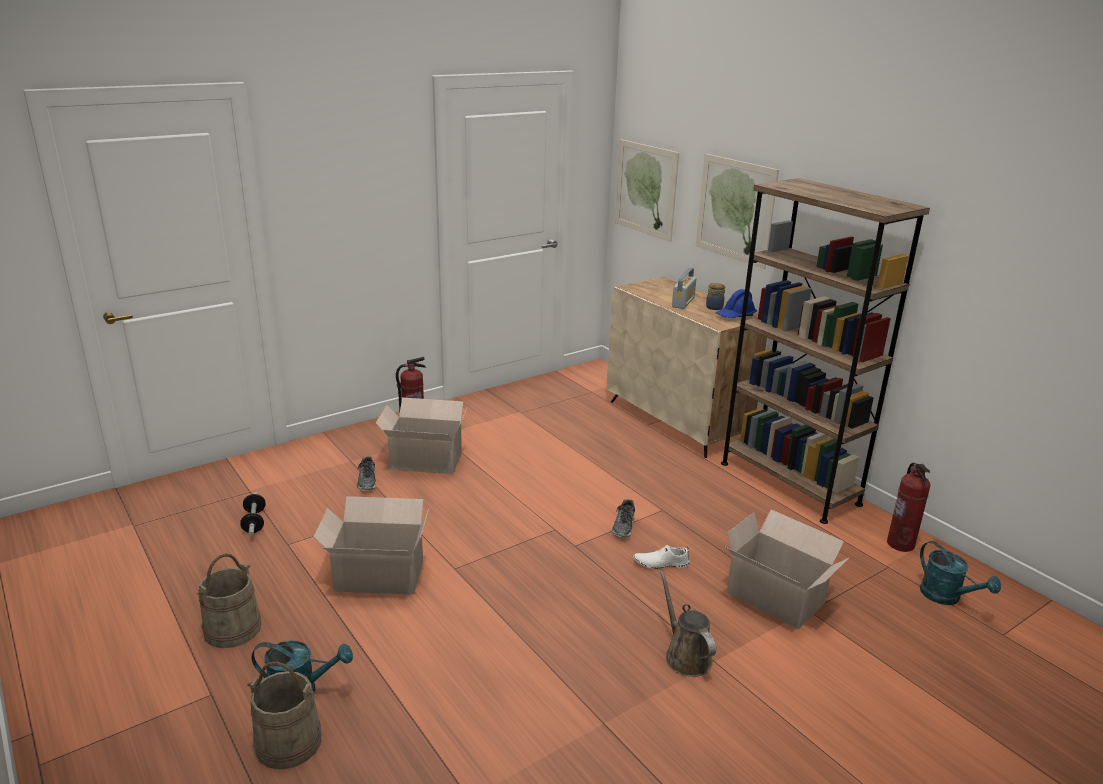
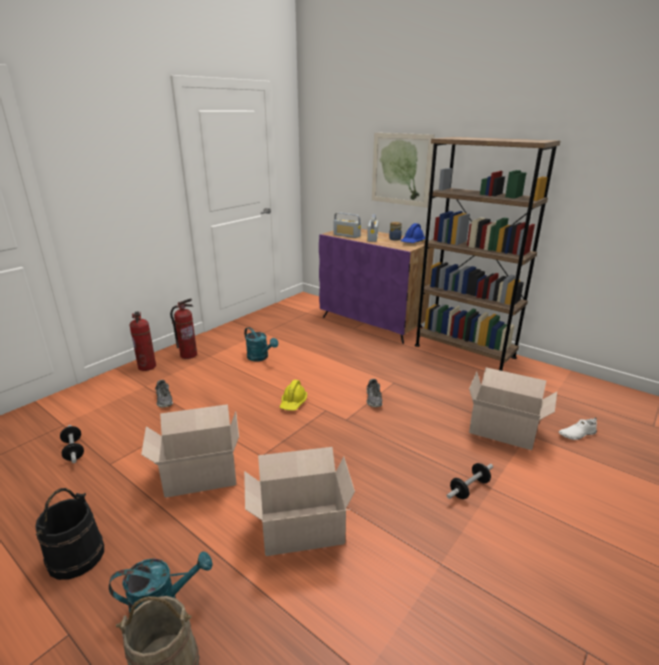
camera: 15 degrees left, 0 degrees up
beige bucket [197,553,262,648] -> black bucket [35,488,104,580]
cardboard box [376,397,467,474] -> cardboard box moved to [244,447,355,556]
beige cabinet [607,277,767,458] -> purple cabinet [319,229,434,344]
picture [615,139,679,242] -> none
white shoe [633,545,689,569] -> white shoe moved to [558,417,597,440]
brown watering can [660,571,716,677] -> dumbbell [446,463,493,499]
fire extinguisher [887,463,930,552] -> fire extinguisher moved to [130,311,156,371]
turquoise watering can [920,541,1001,605] -> turquoise watering can moved to [244,327,278,361]
none -> yellow hard hat [280,380,307,411]
none -> radio [333,212,361,238]

